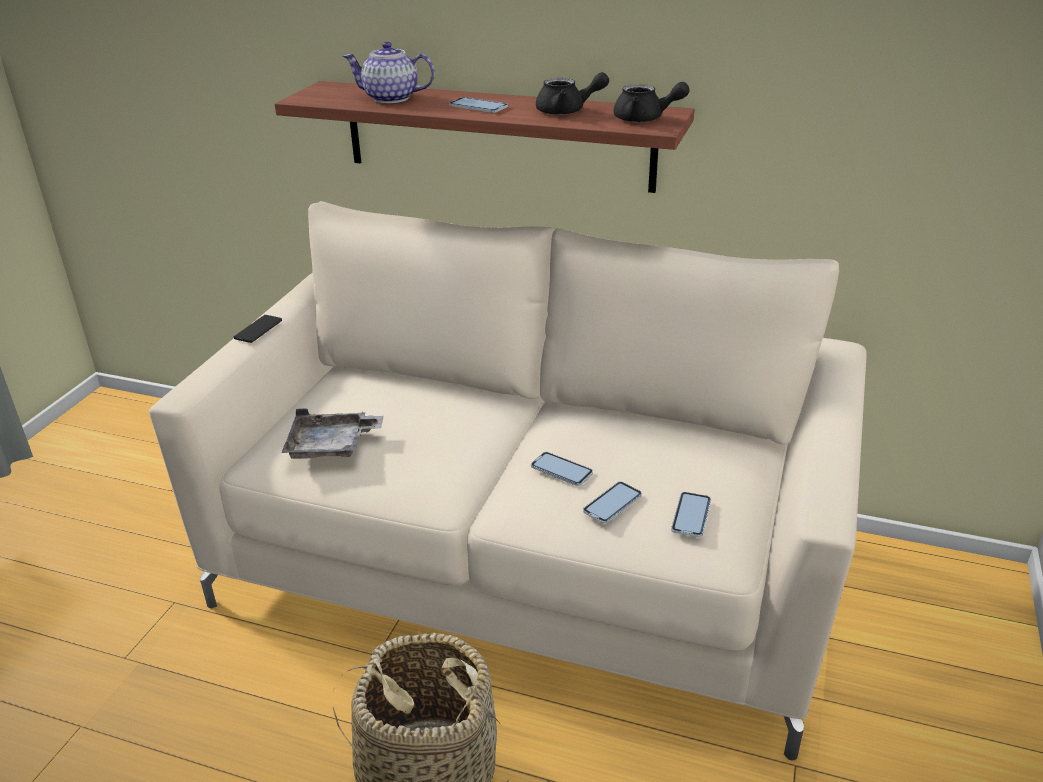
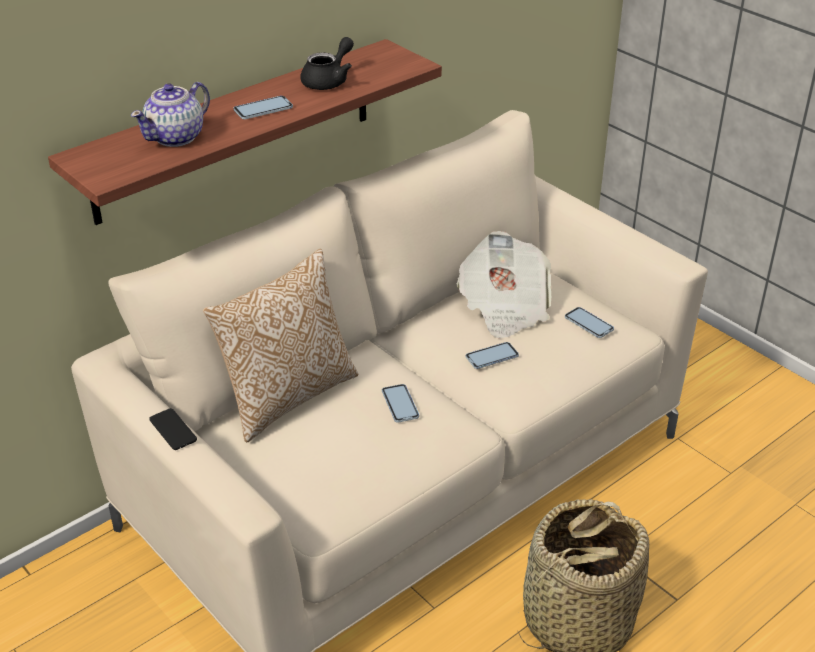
camera: 60 degrees left, 5 degrees up
grey tray [281,408,384,459] -> none
phone [583,482,642,524] -> phone moved to [382,384,419,422]
black teapot [613,82,690,122] -> none
none -> pillow [203,249,359,442]
none -> newspaper [457,231,552,339]

